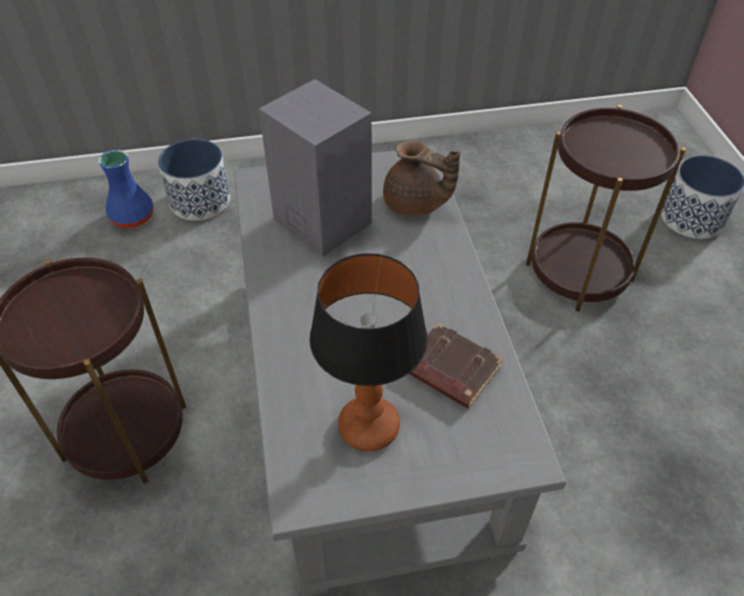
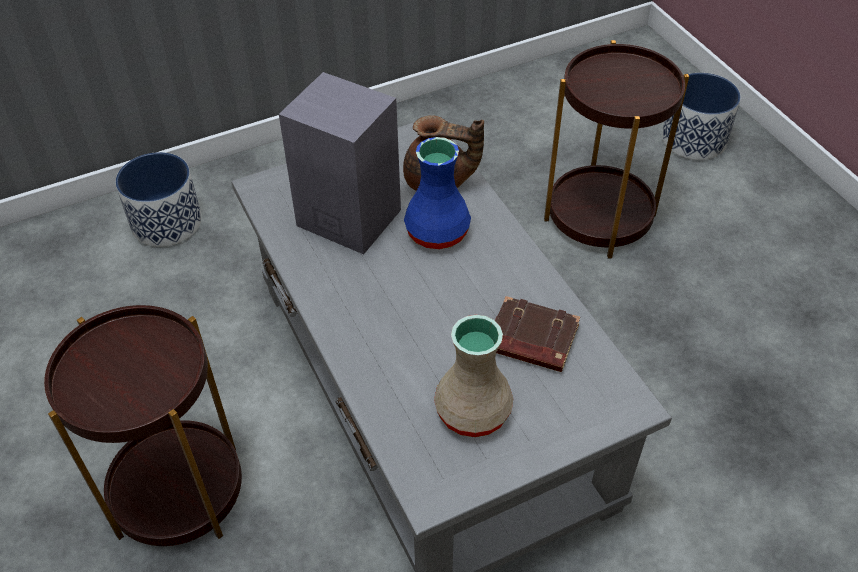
camera: 15 degrees left, 0 degrees up
blue vase [98,150,153,228] -> blue vase moved to [404,137,471,249]
table lamp [310,253,428,451] -> beige vase [434,315,513,437]

